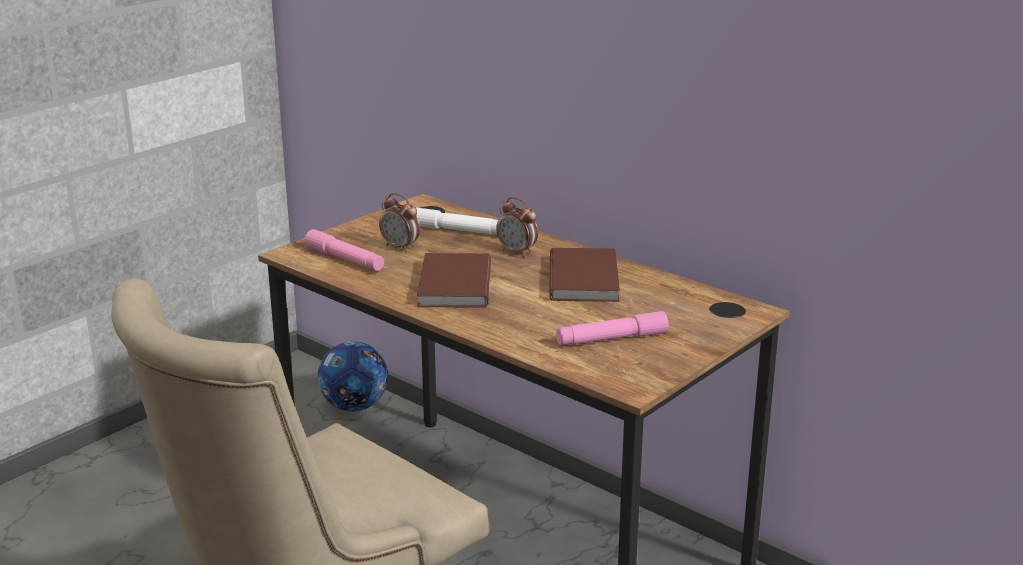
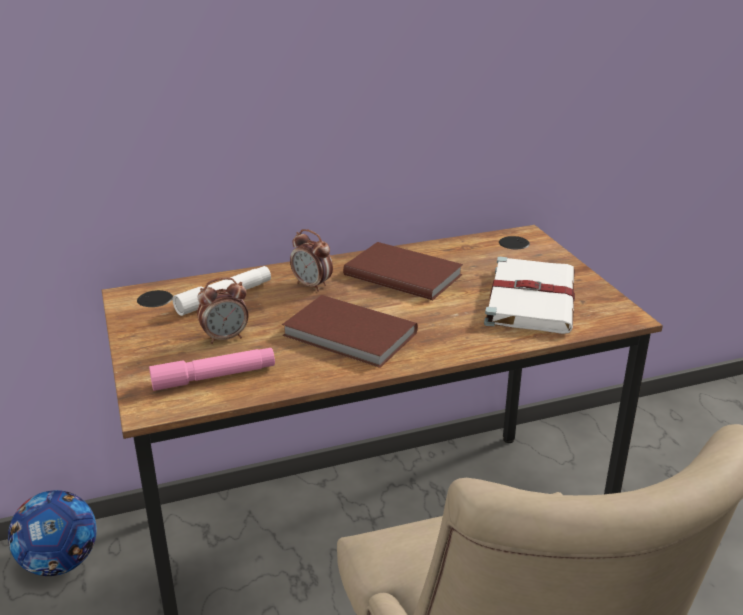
camera: 60 degrees left, 5 degrees up
alarm clock [496,197,538,257] -> alarm clock turned 60 degrees clockwise [290,229,333,292]
pink flashlight [556,311,668,345] -> white book [484,257,575,334]

